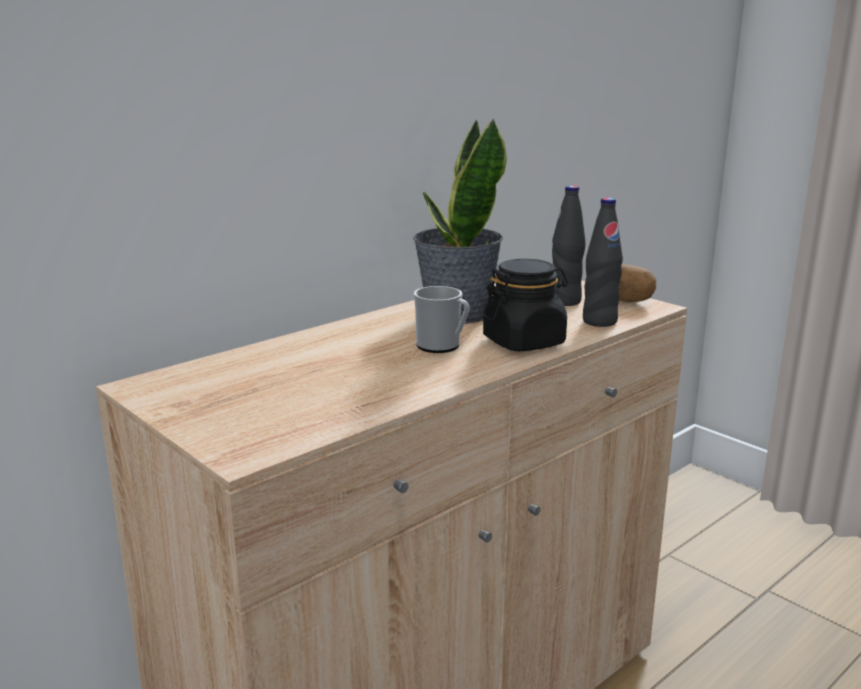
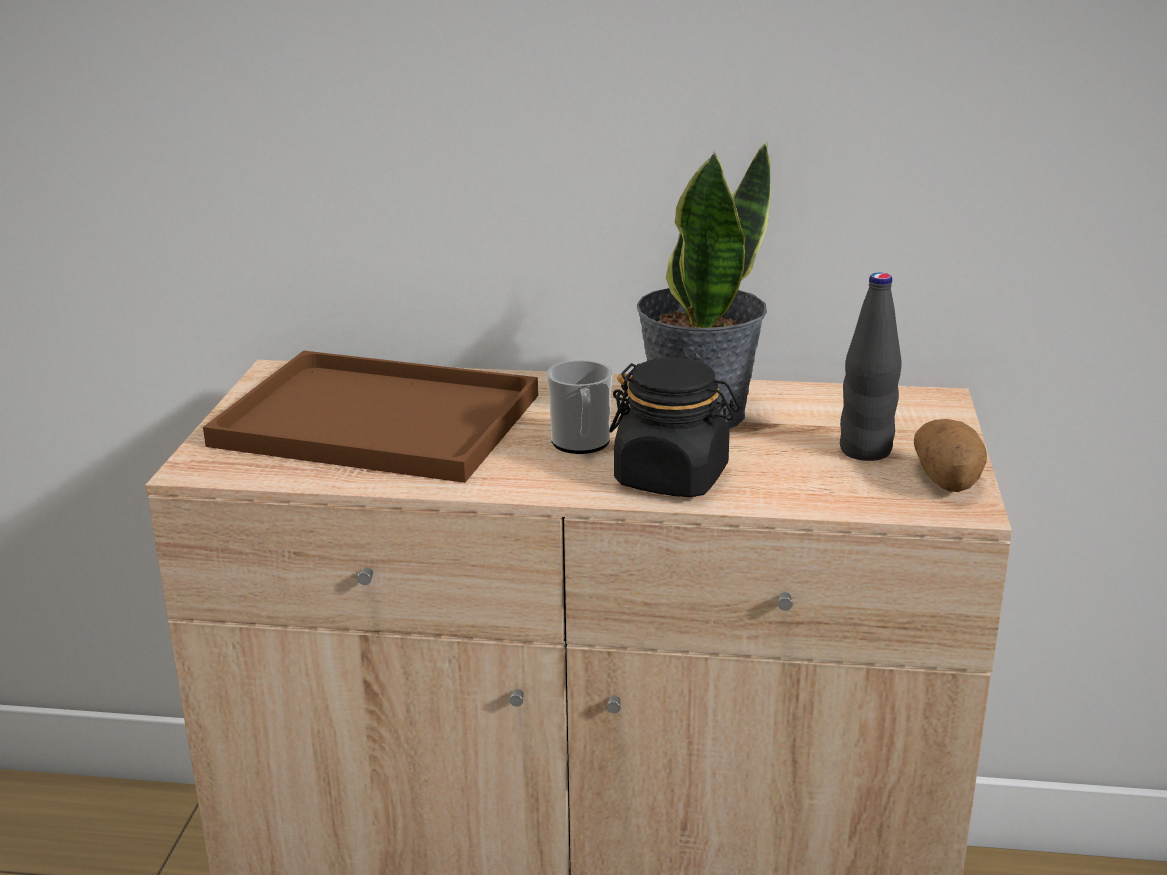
camera: 50 degrees right, 5 degrees up
black bottle [583,198,623,327] -> none
none -> brown tray [203,351,538,483]

